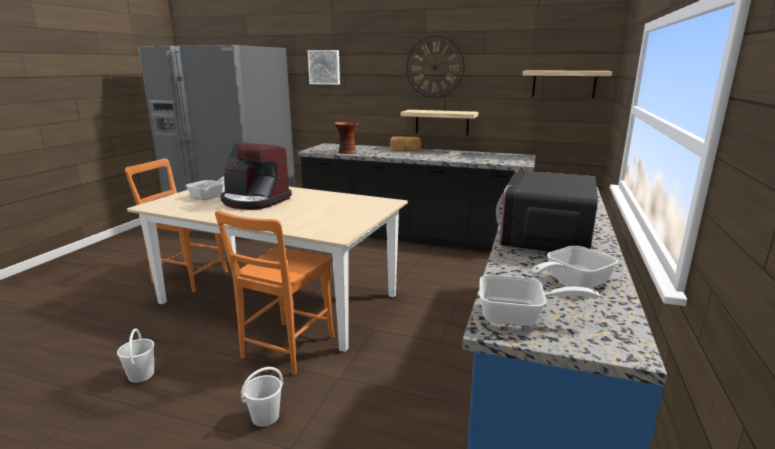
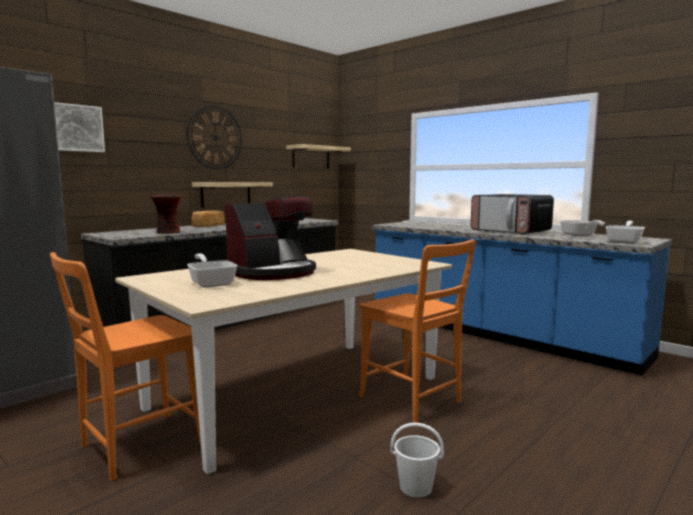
camera: 65 degrees left, 10 degrees down
white bucket [241,367,283,427] -> none

